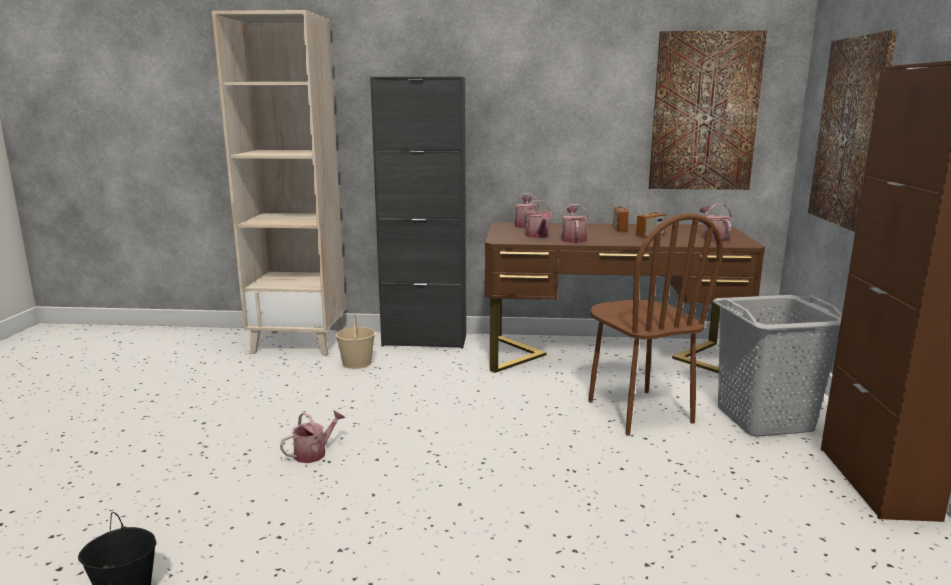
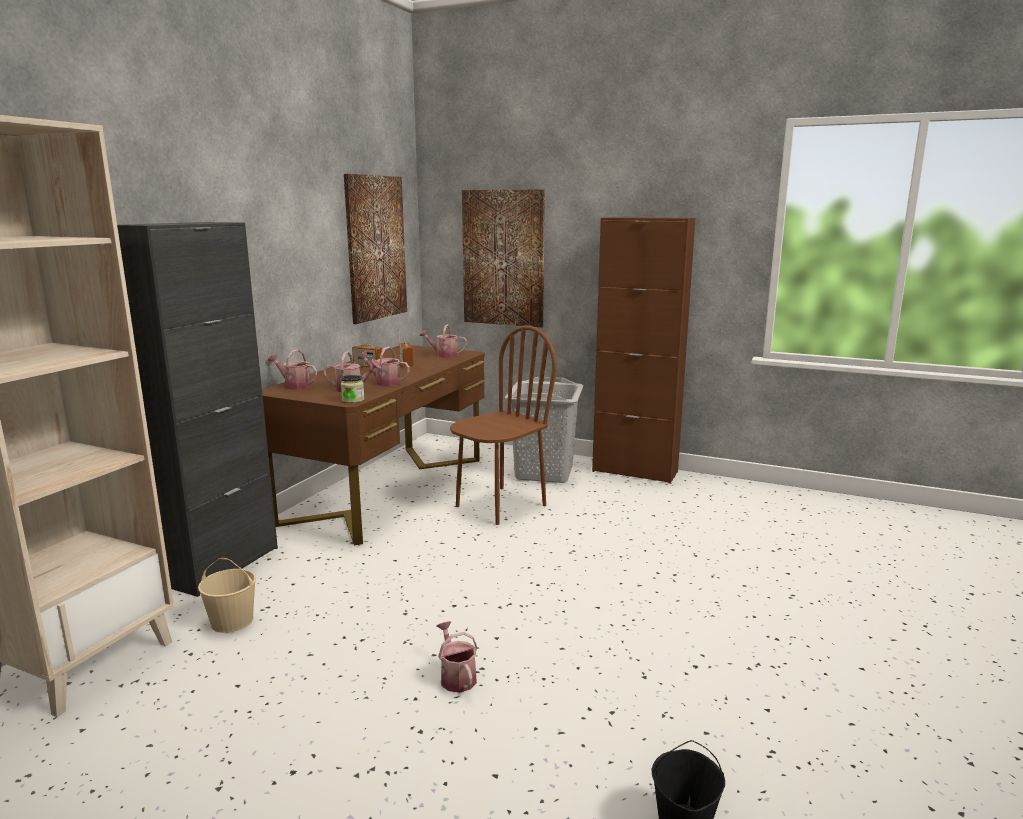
camera: 70 degrees left, 0 degrees up
brown chair [588,213,723,436] -> brown chair turned 45 degrees counterclockwise [450,325,557,525]
none -> jar [341,375,365,403]

